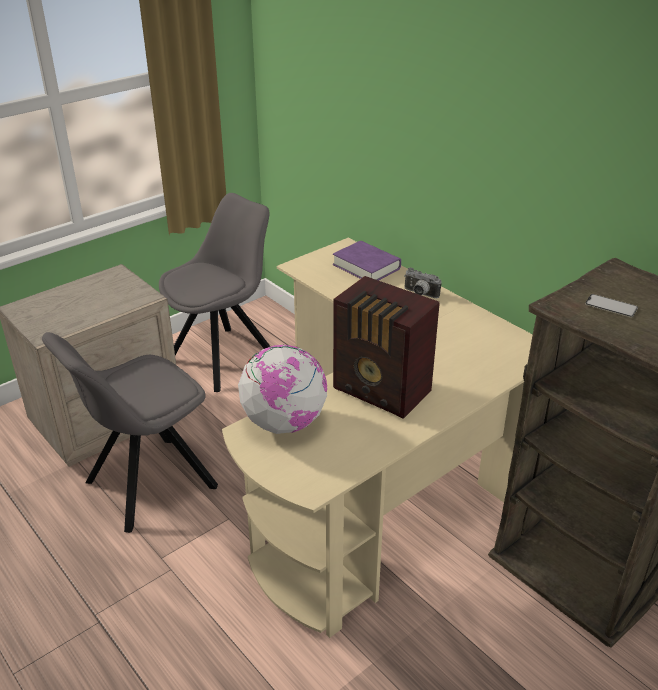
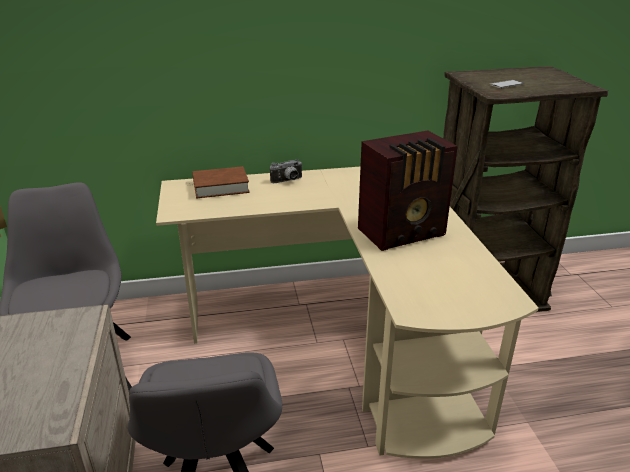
camera: 60 degrees left, 5 degrees down
globe [238,345,327,434] -> none
purple book [333,241,401,281] -> brown book [192,166,250,198]

